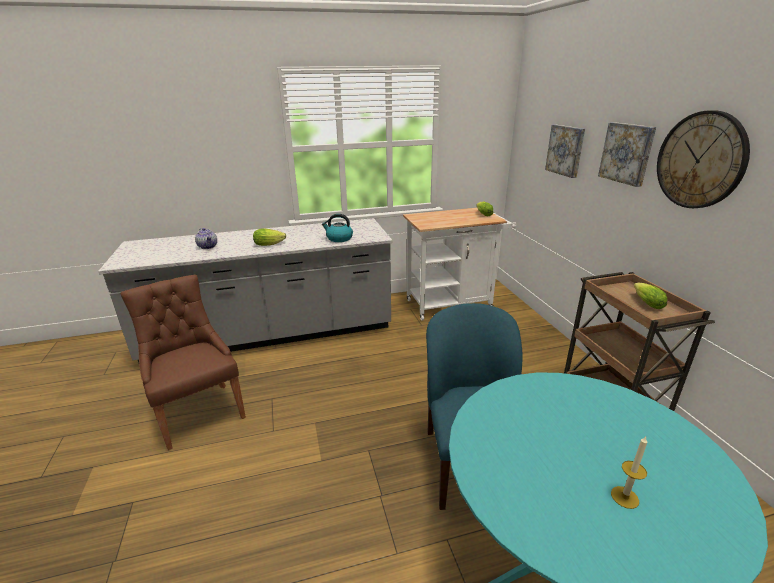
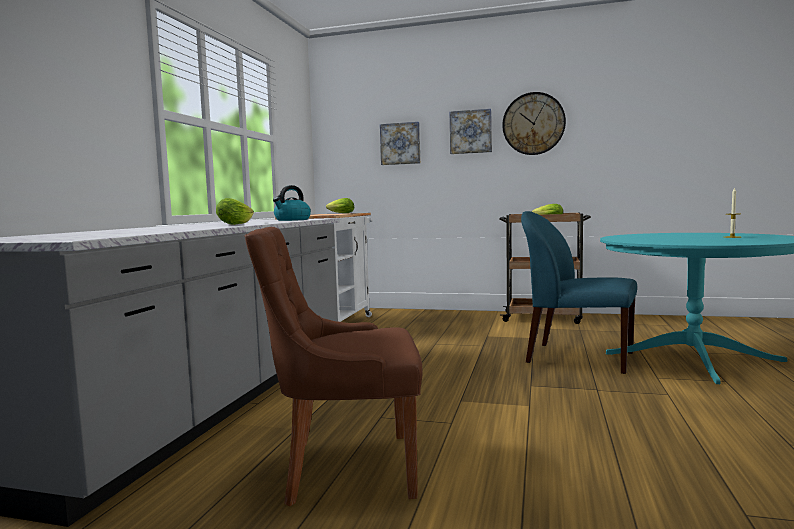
camera: 60 degrees left, 20 degrees down
teapot [195,228,217,249] -> none

